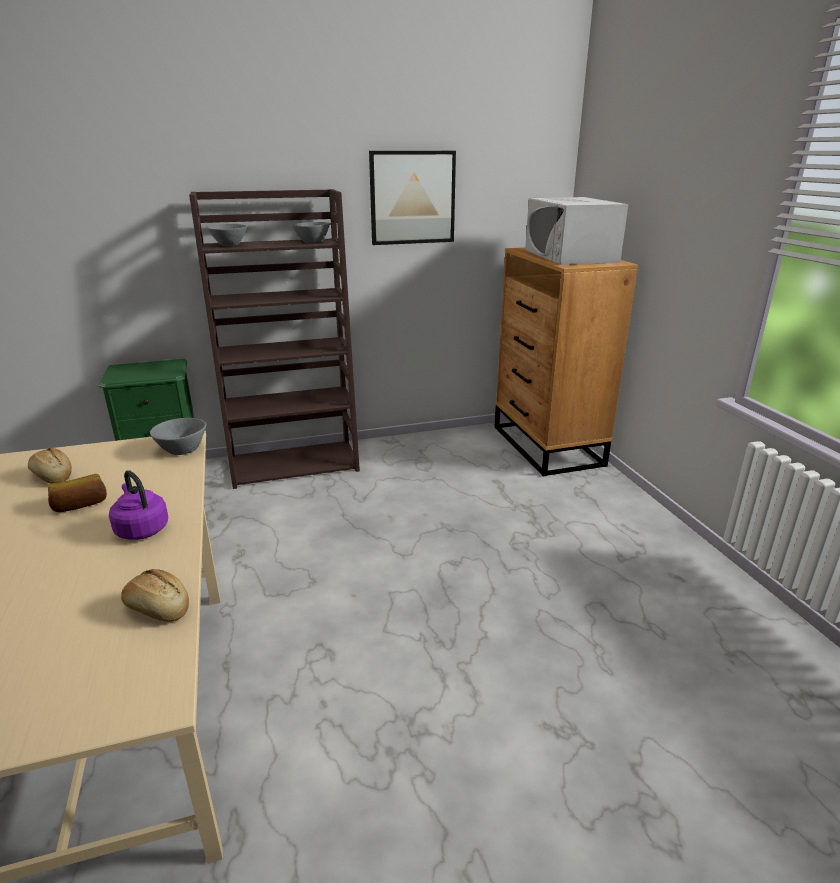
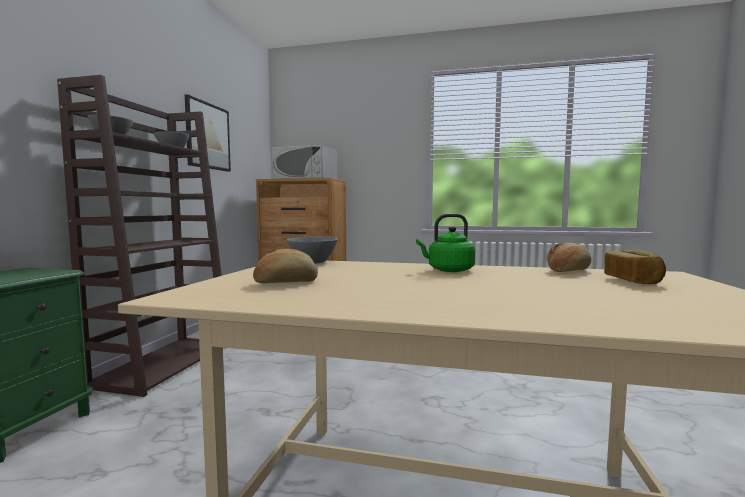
camera: 60 degrees left, 20 degrees down
bread [48,474,107,512] -> bread moved to [604,250,666,285]
purple kettle [109,470,168,540] -> green kettle [416,214,475,272]

